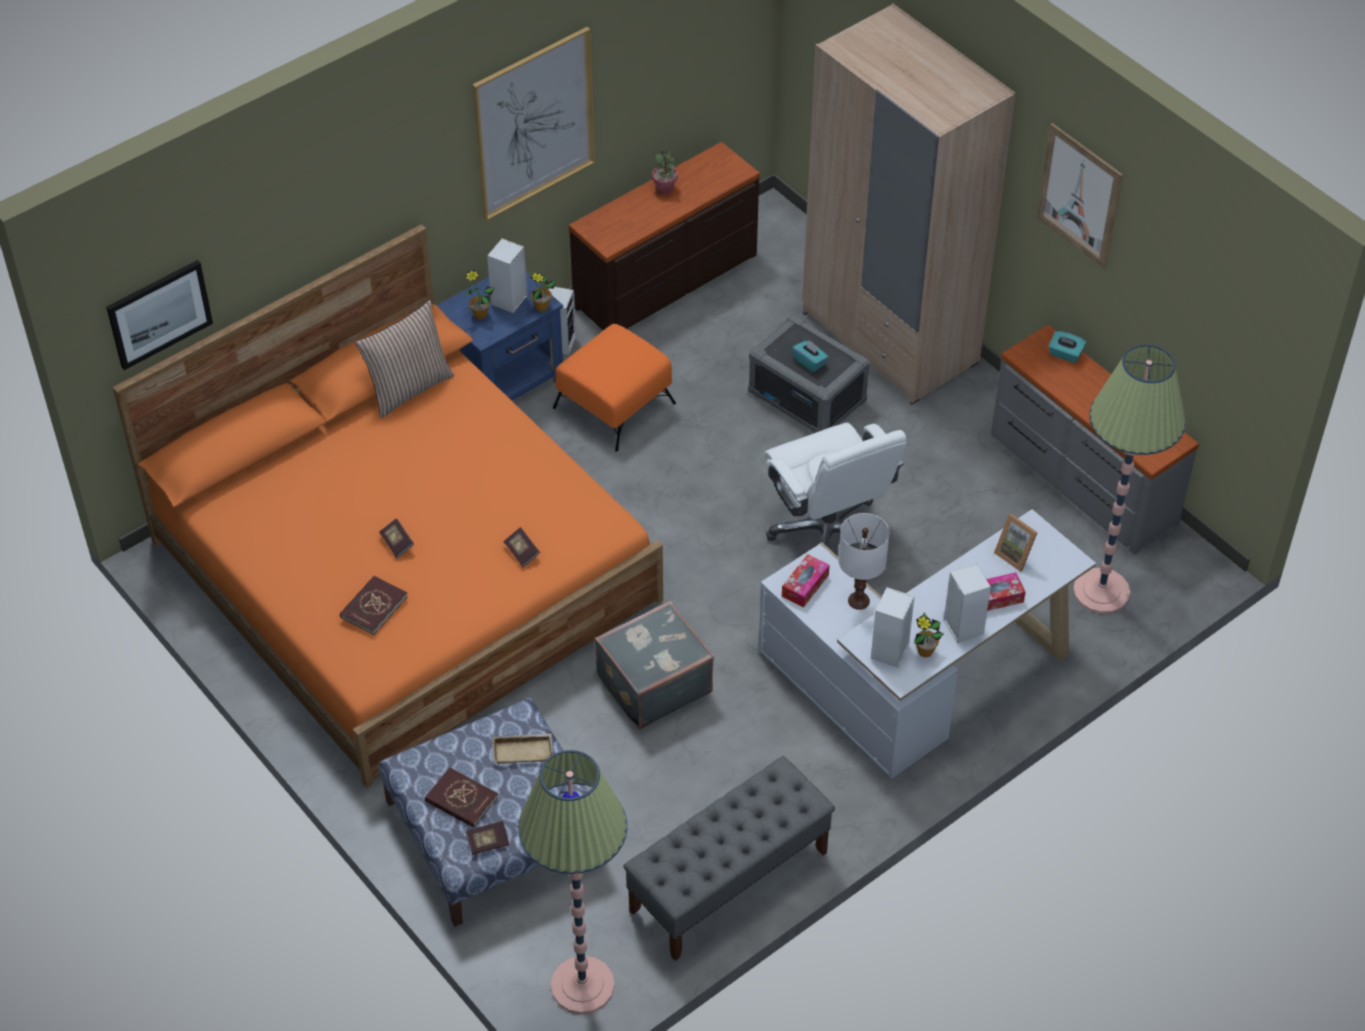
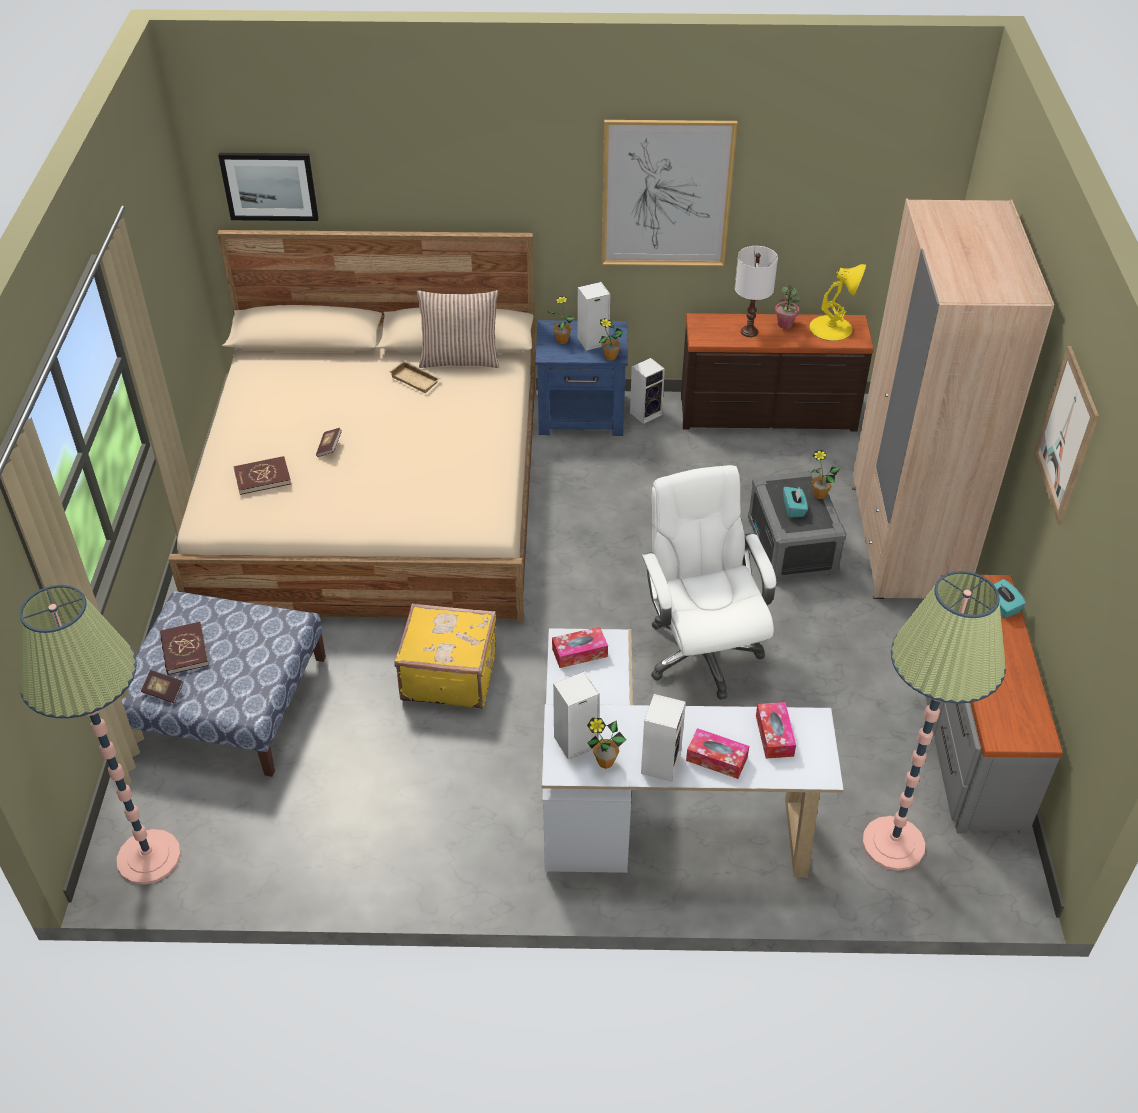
camera: 40 degrees right, 5 degrees down
orange bed [113,224,663,788] -> beige bed [169,230,536,622]
beige tray [493,734,553,764] -> beige tray moved to [389,361,441,393]
book [504,527,540,567] -> none
orange ottoman [553,324,676,452] -> none
grey suitcase [594,600,714,729] -> yellow suitcase [395,603,497,709]
grey bench [623,756,835,961] -> none
white office chair [764,423,907,549] -> white office chair turned 150 degrees clockwise [642,465,776,700]
white table lamp [838,513,889,610] -> white table lamp moved to [735,246,778,337]
picture frame [994,514,1038,572] -> tissue box [756,702,796,759]
none -> yellow table lamp [809,264,866,341]
none -> potted plant [811,450,840,499]

